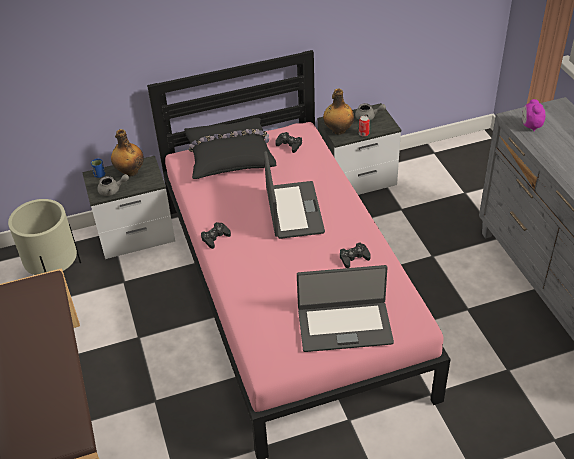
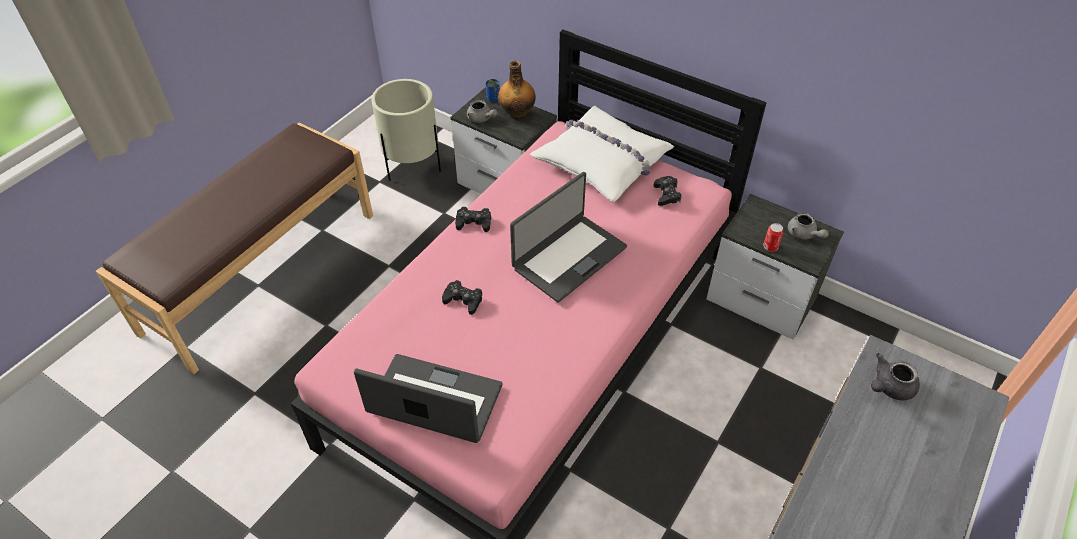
camera: 50 degrees right, 5 degrees up
black pillow [184,118,276,179] -> white pillow [530,106,674,202]
laptop [297,265,394,352] -> laptop turned 150 degrees clockwise [354,354,503,443]
bottle [323,89,354,135] -> none
black game controller [340,243,371,268] -> black game controller moved to [442,280,482,315]
alarm clock [522,99,545,131] -> grey teapot [871,353,920,401]

